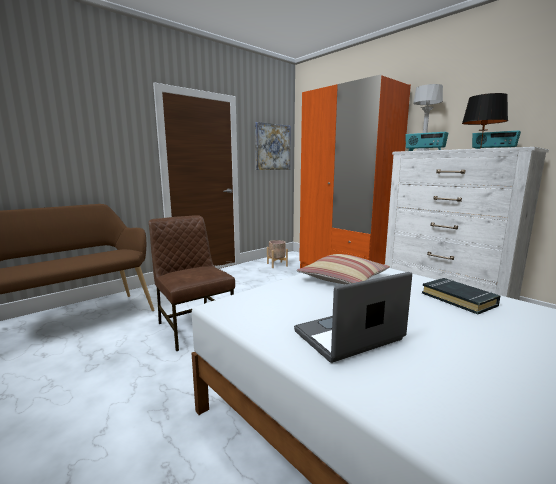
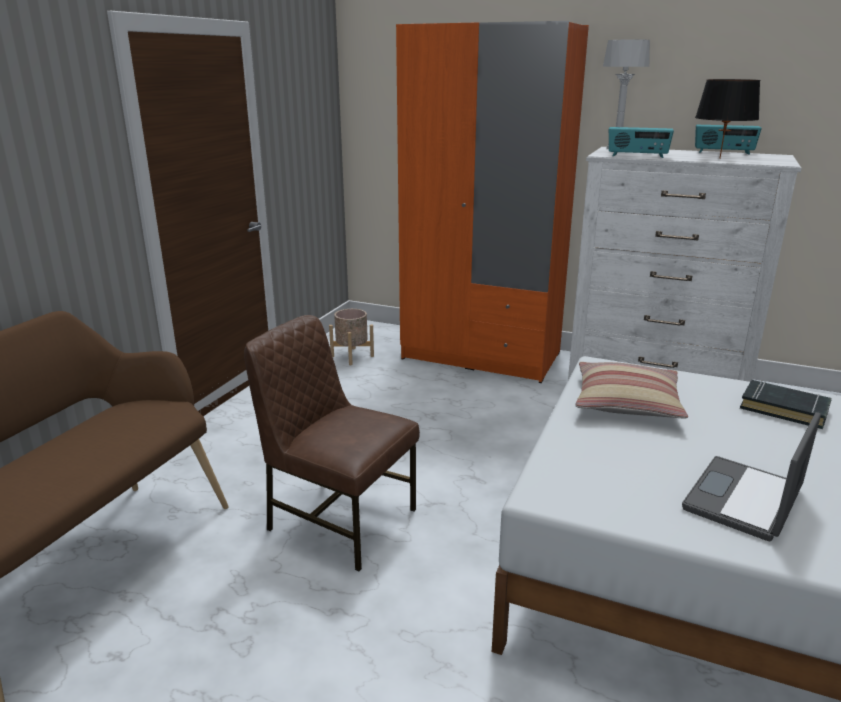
camera: 25 degrees left, 10 degrees up
picture [255,122,291,170] -> none

